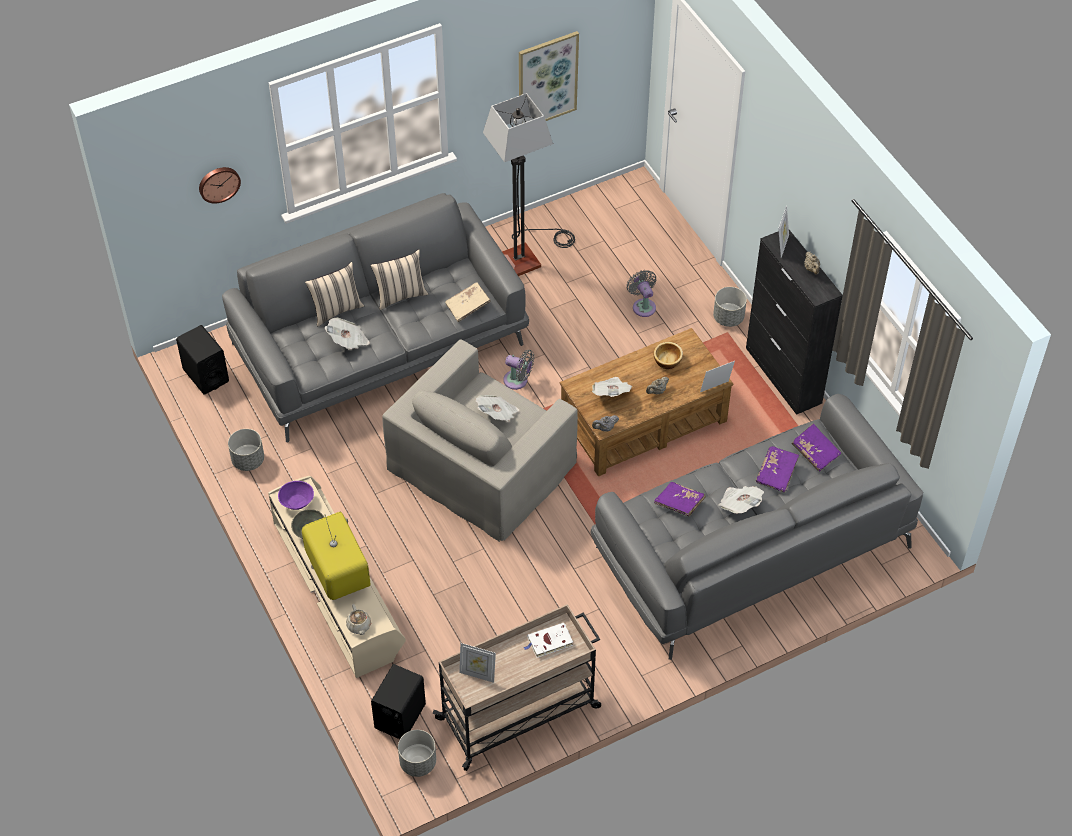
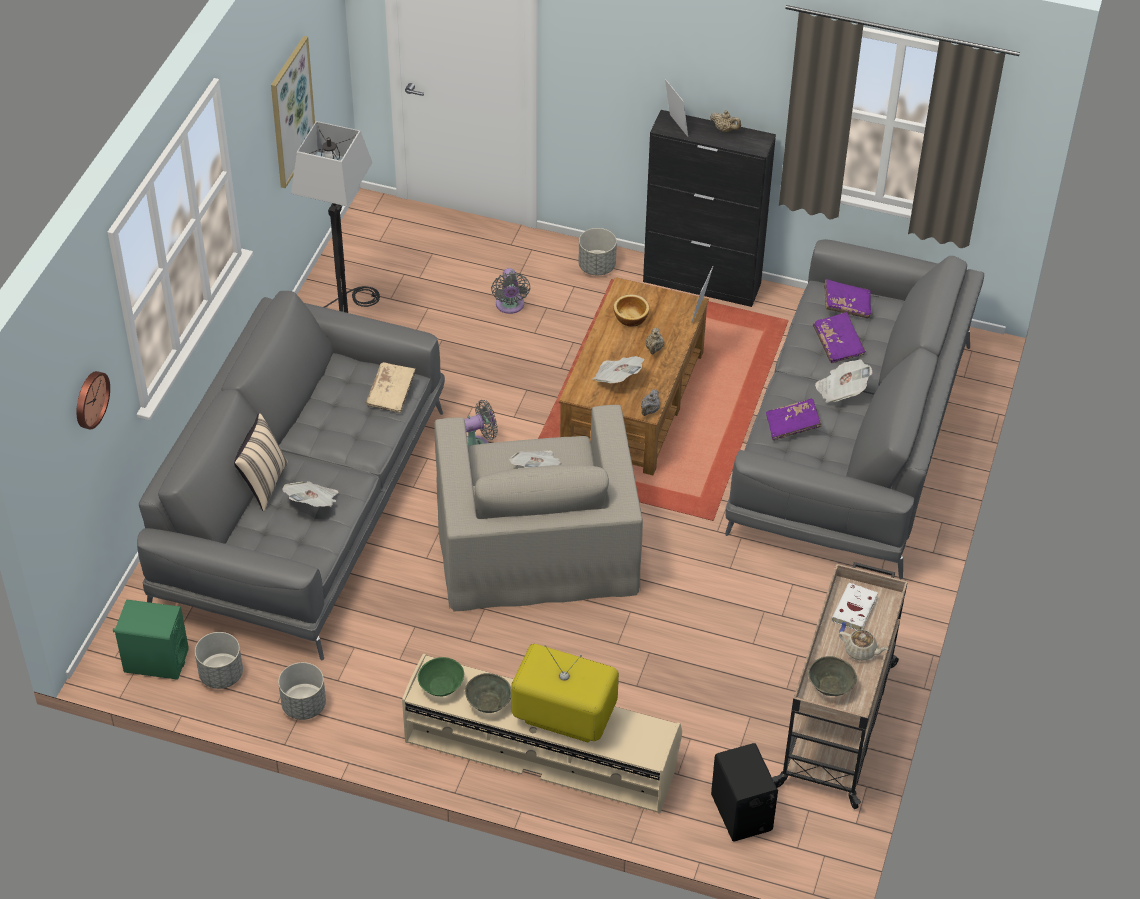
camera: 45 degrees left, 5 degrees down
black speaker [176,325,229,395] -> green speaker [113,600,189,680]
purple bowl [278,481,314,510] -> green bowl [418,657,464,696]
beige teapot [346,604,371,635] -> beige teapot moved to [839,630,888,661]
beige pillow [370,249,428,310] -> none
grey planter [398,730,436,777] -> grey planter moved to [195,632,243,689]
picture frame [459,643,496,683] -> grey bowl [808,656,857,696]
grey fan [627,270,656,317] -> grey fan turned 120 degrees counterclockwise [491,268,530,314]

